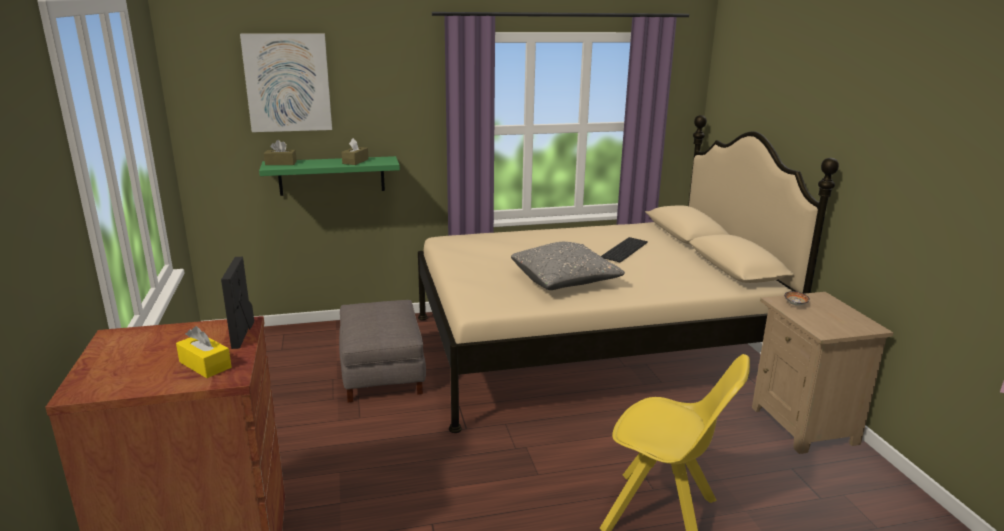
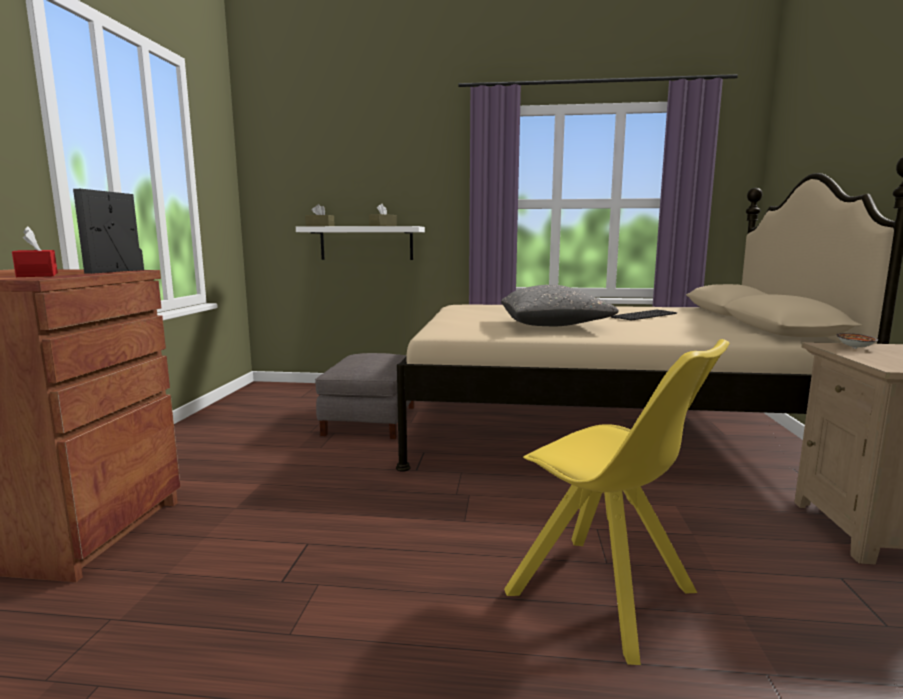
camera: 20 degrees right, 10 degrees down
yellow tissue box [176,326,232,378] -> red tissue box [12,227,58,277]
picture [240,33,332,132] -> none
green shelf [259,156,400,196] -> white shelf [296,226,425,260]

